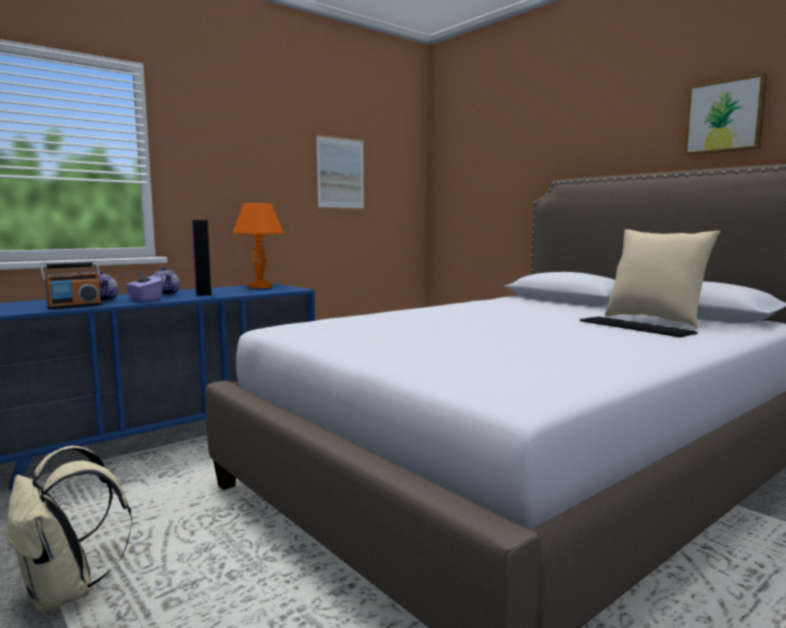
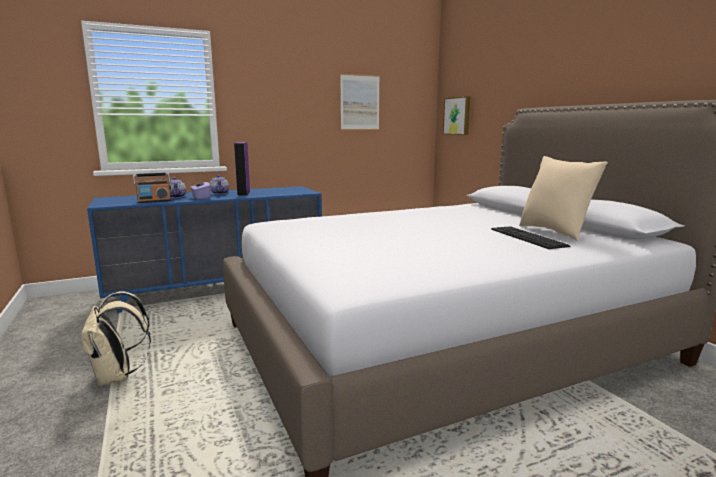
camera: 15 degrees right, 5 degrees up
orange table lamp [233,203,283,288] -> none
picture [685,73,767,155] -> picture moved to [443,96,470,135]

